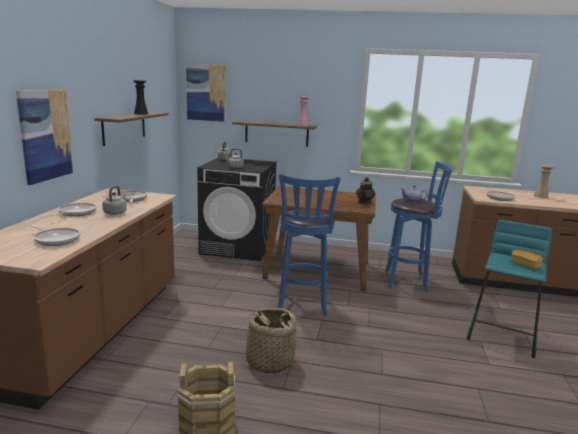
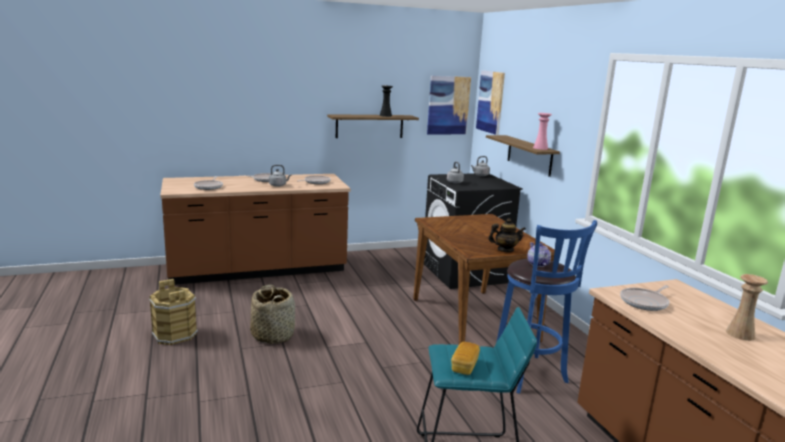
camera: 60 degrees right, 0 degrees up
picture [16,90,74,185] -> picture moved to [427,76,471,134]
blue stool [277,173,340,316] -> none

